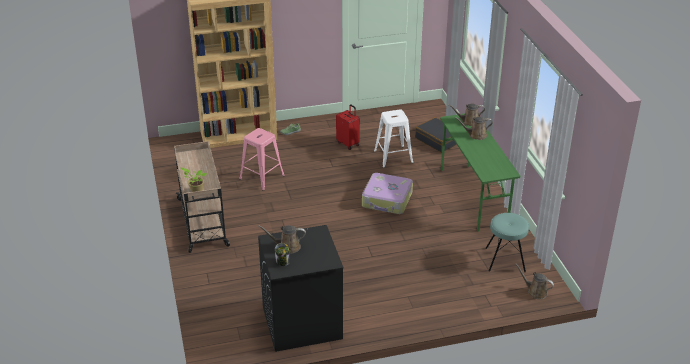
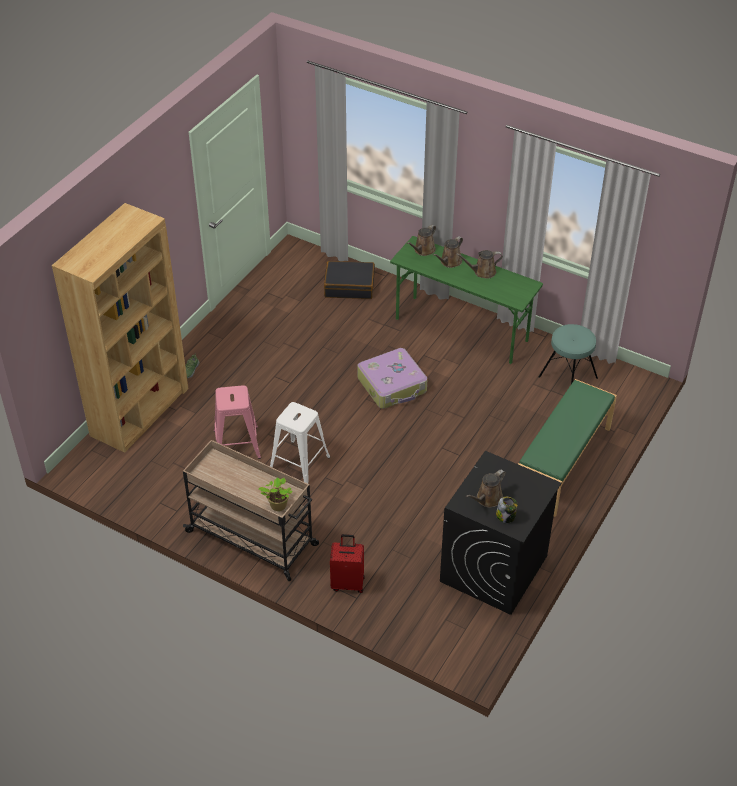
camera: 45 degrees left, 10 degrees up
red suitcase [336,104,360,150] -> red suitcase moved to [330,534,365,593]
white stool [374,110,413,168] -> white stool moved to [270,402,330,484]
brown watering can [515,263,554,299] -> brown watering can moved to [456,250,503,279]
none -> green bench [518,379,617,517]

